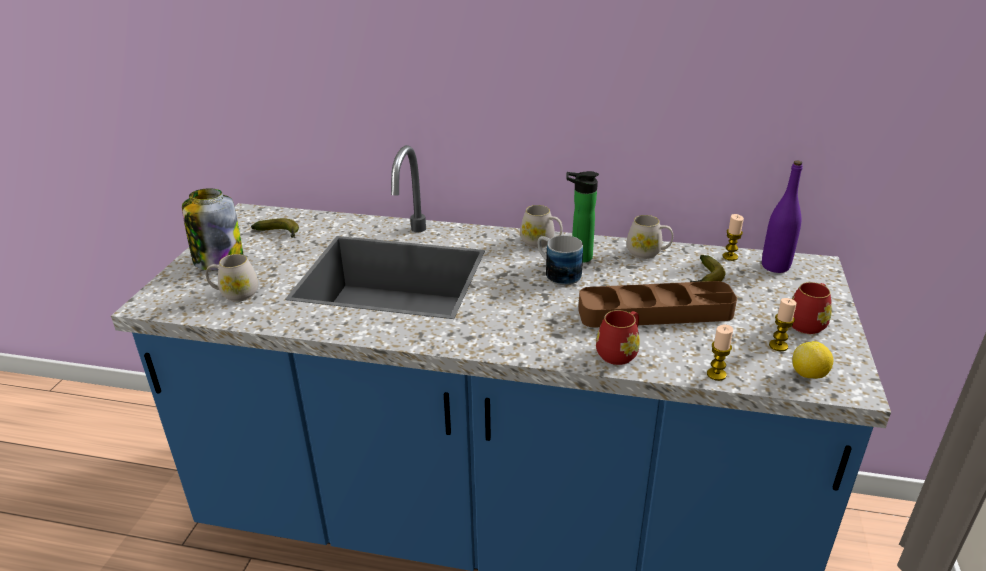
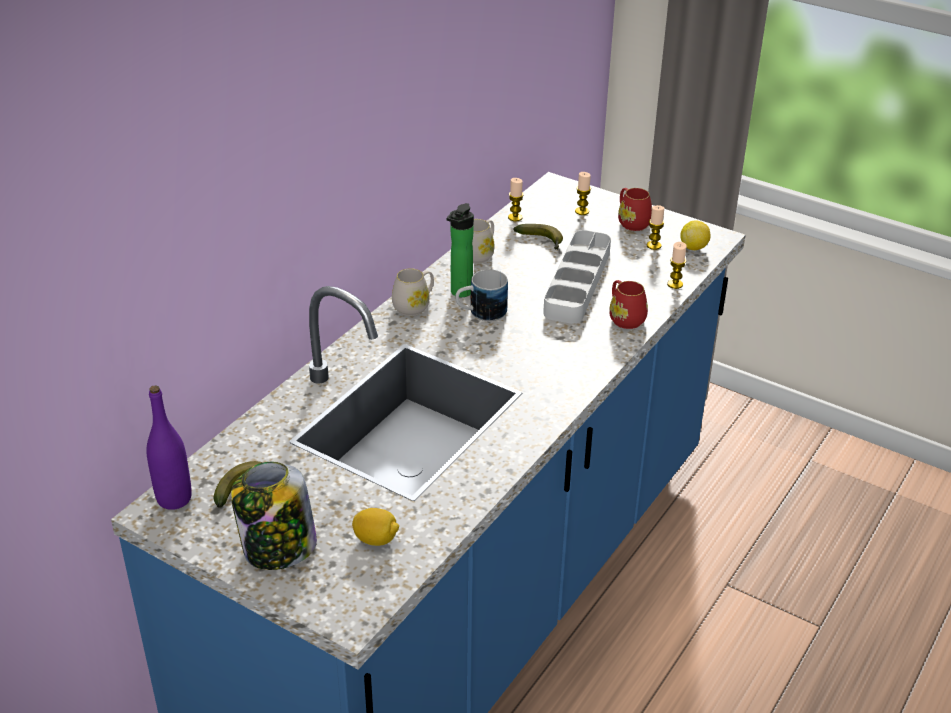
camera: 70 degrees left, 5 degrees up
white mug [206,254,258,302] -> lemon [352,508,399,546]
brown tray [578,281,737,328] -> grey tray [543,230,611,324]
purple bottle [762,161,803,273] -> purple bottle moved to [146,385,192,510]
none -> candle [575,172,591,215]

